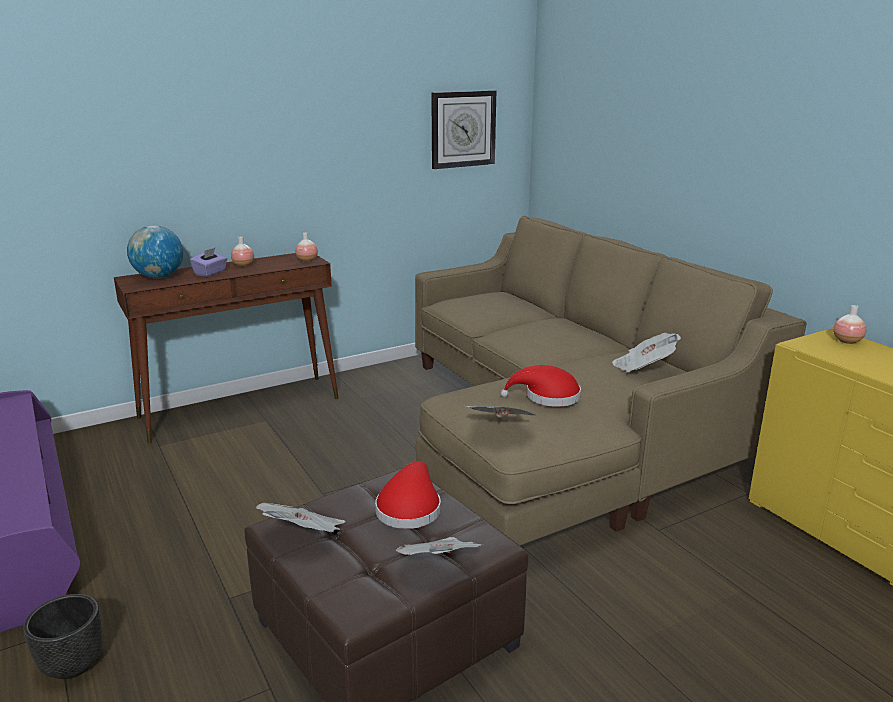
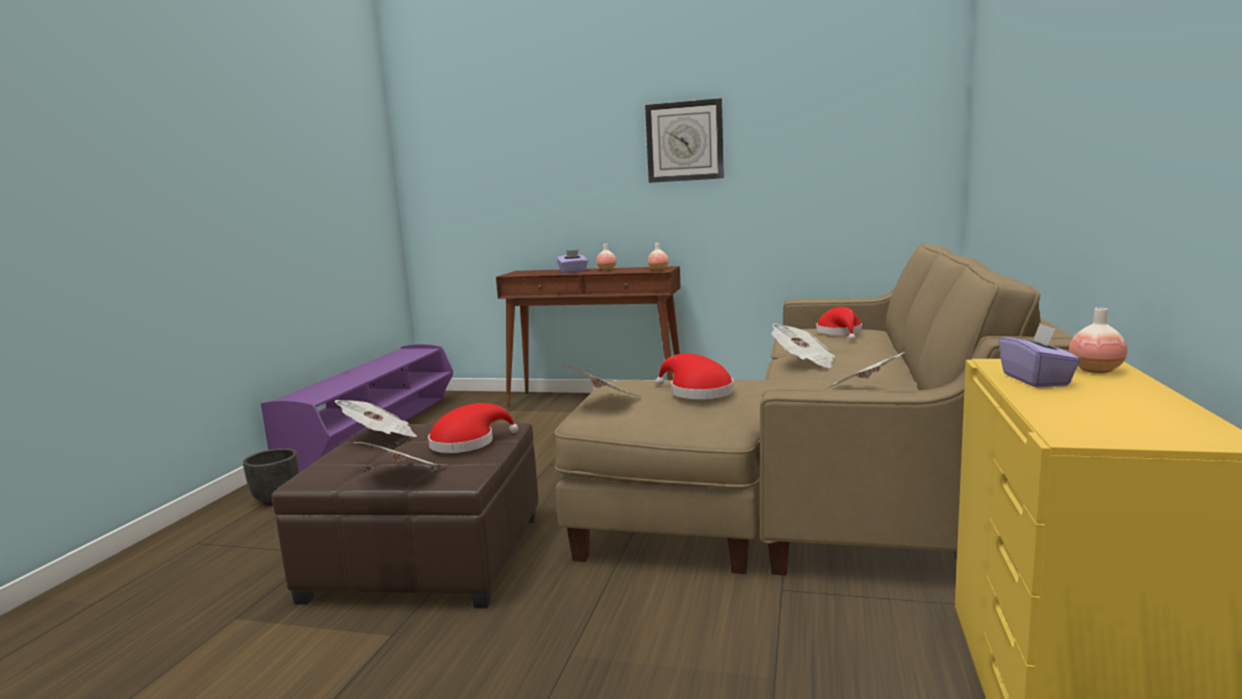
camera: 45 degrees right, 10 degrees down
globe [127,225,183,278] -> none
wall clock [431,90,496,169] -> wall clock moved to [645,98,724,183]
none -> newspaper [772,323,835,368]
none -> red hat [816,307,862,341]
none -> purple tissue box [999,324,1081,388]

